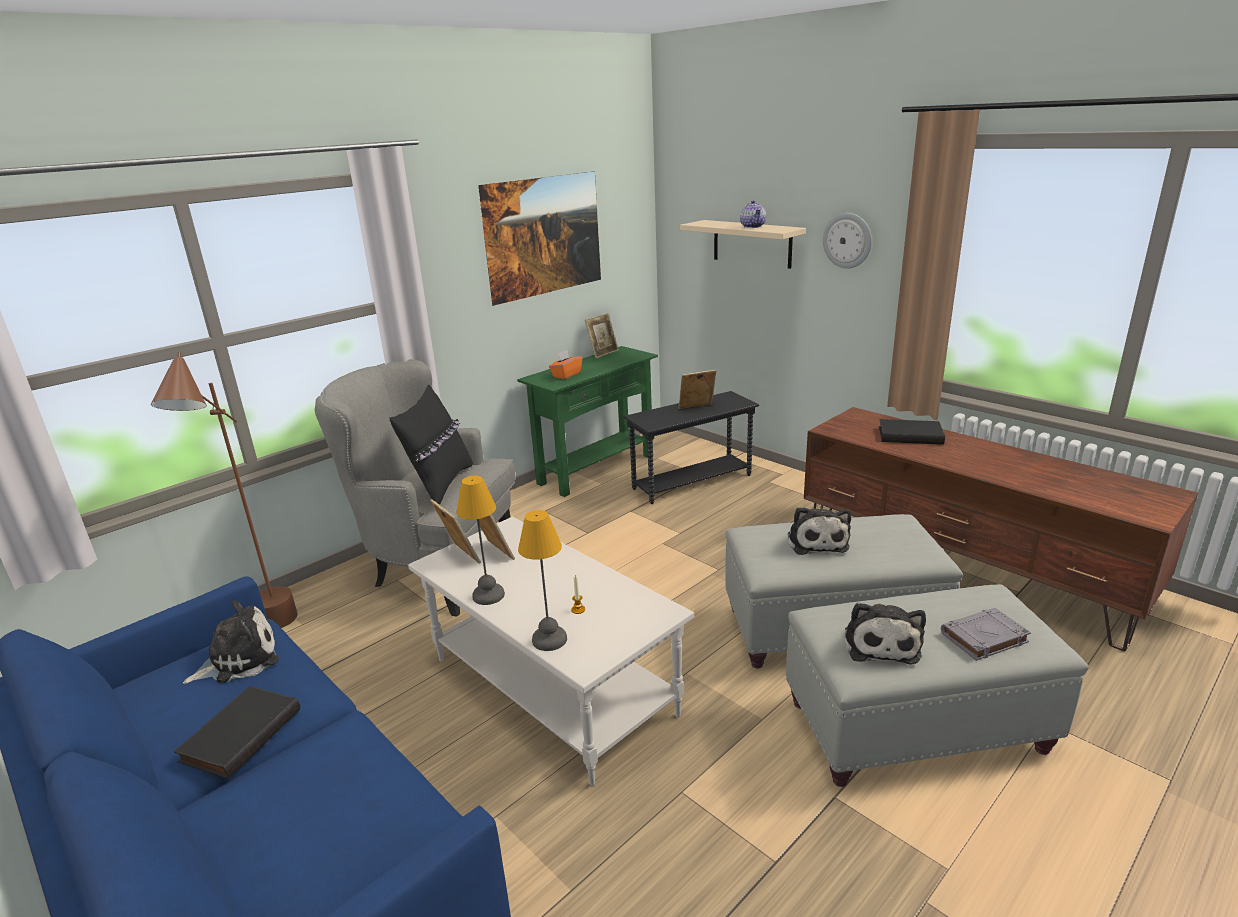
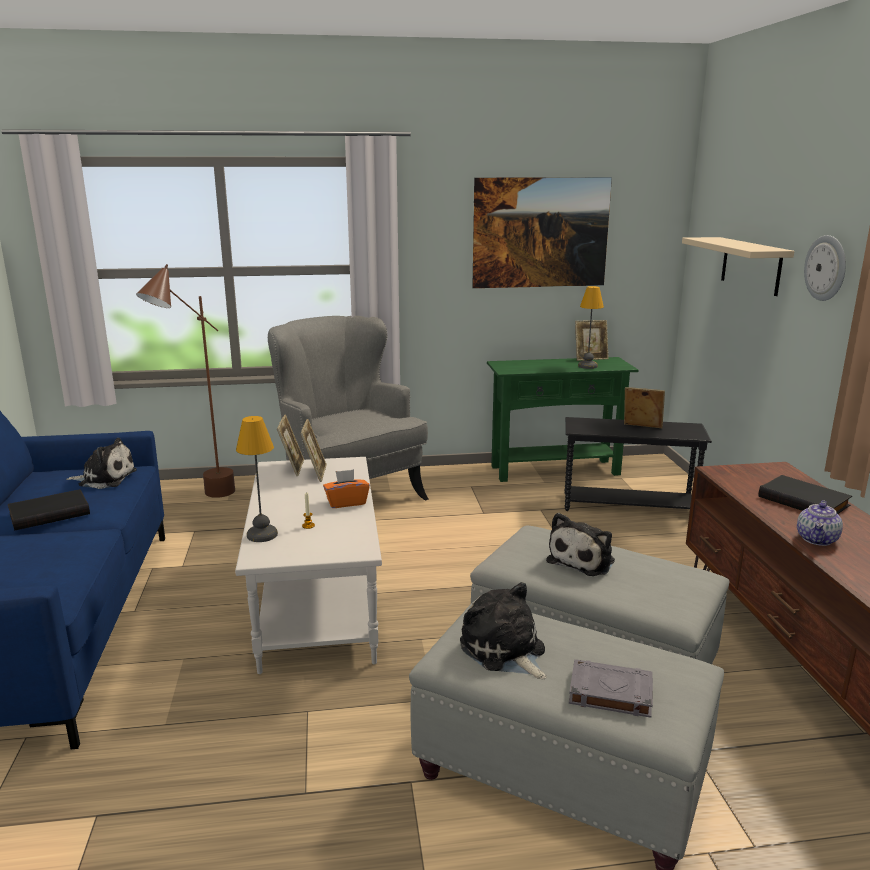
camera: 35 degrees right, 5 degrees down
black pillow [389,385,473,504] -> none
table lamp [456,476,505,605] -> table lamp moved to [578,286,604,369]
orange tissue box [549,350,582,379] -> orange tissue box moved to [323,469,370,508]
teapot [740,200,766,228] -> teapot moved to [797,500,843,546]
plush toy [845,602,926,665] -> plush toy turned 105 degrees clockwise [460,582,547,679]

